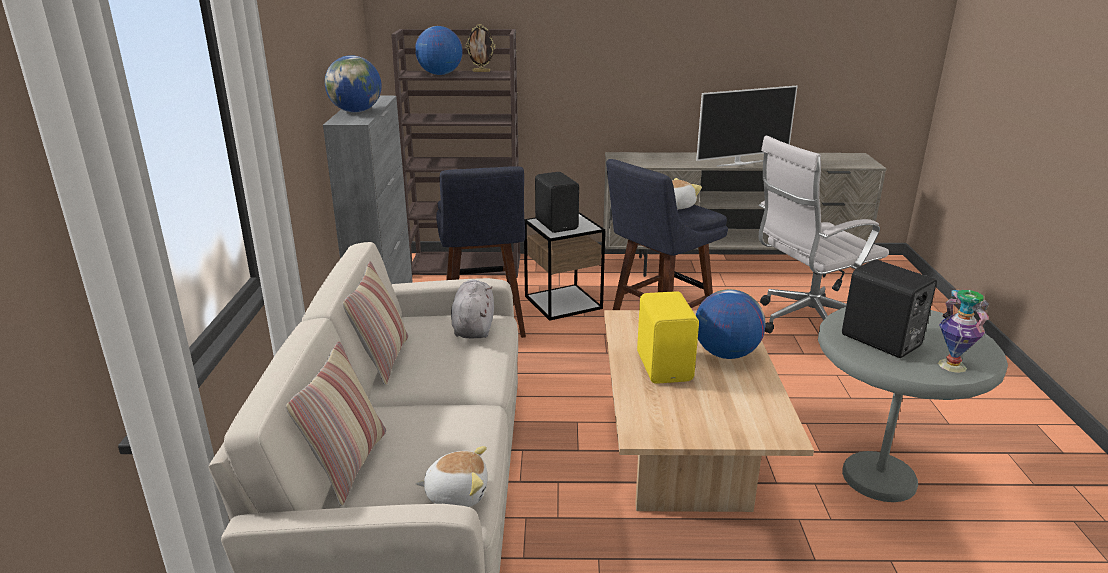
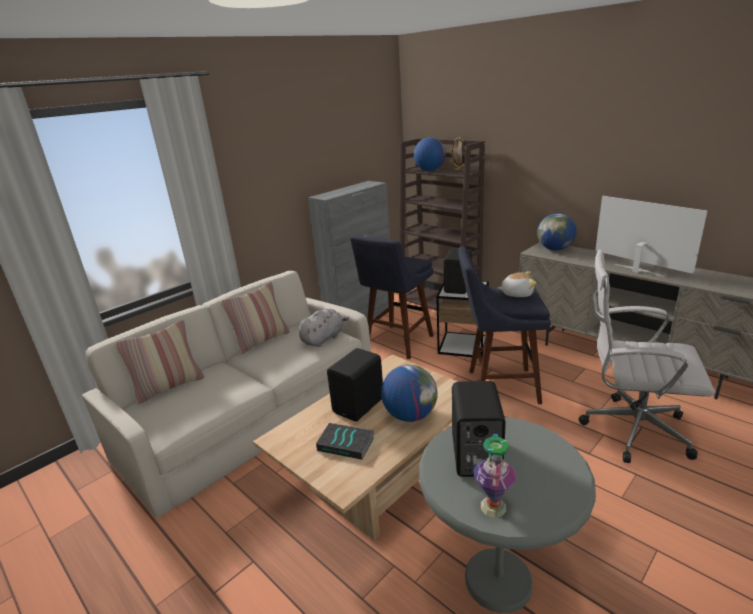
camera: 45 degrees right, 0 degrees up
globe [325,55,382,112] -> globe moved to [537,213,577,251]
plush toy [416,446,488,507] -> none
yellow speaker [637,291,699,384] -> black speaker [327,348,383,422]
television [696,86,798,166] -> television turned 150 degrees counterclockwise [595,196,707,277]
none -> book [316,423,374,460]

